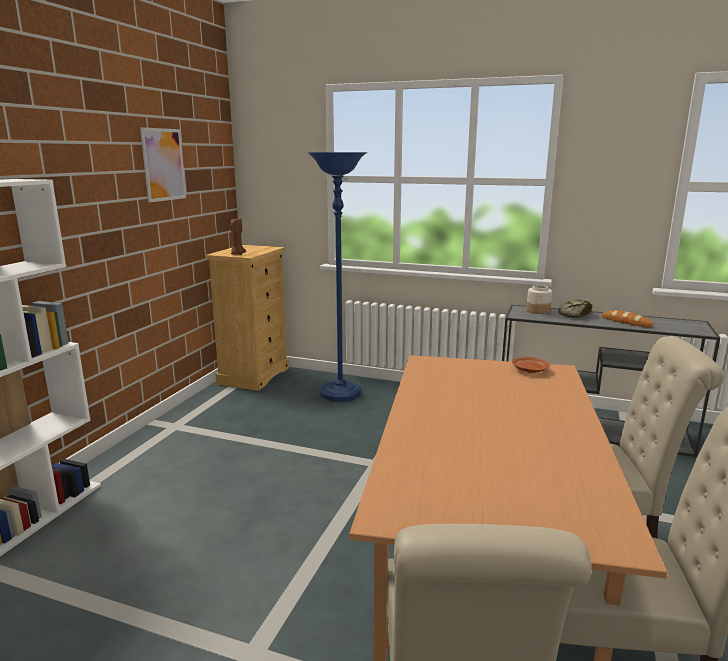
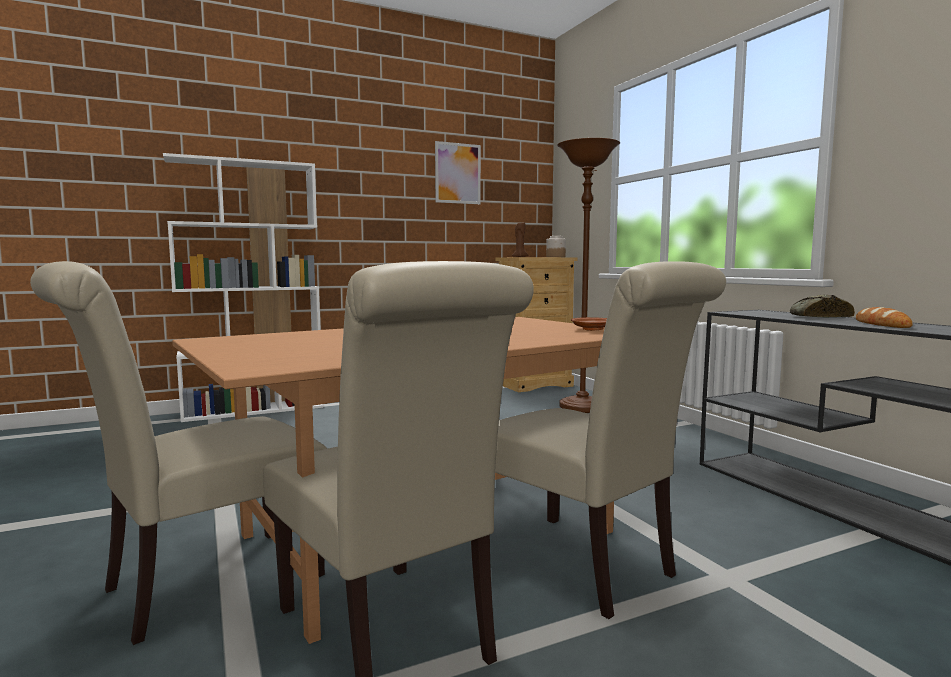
camera: 45 degrees right, 10 degrees down
blue floor lamp [307,152,367,402] -> brown floor lamp [557,138,620,413]
jar [526,285,552,314] -> jar moved to [546,236,566,257]

